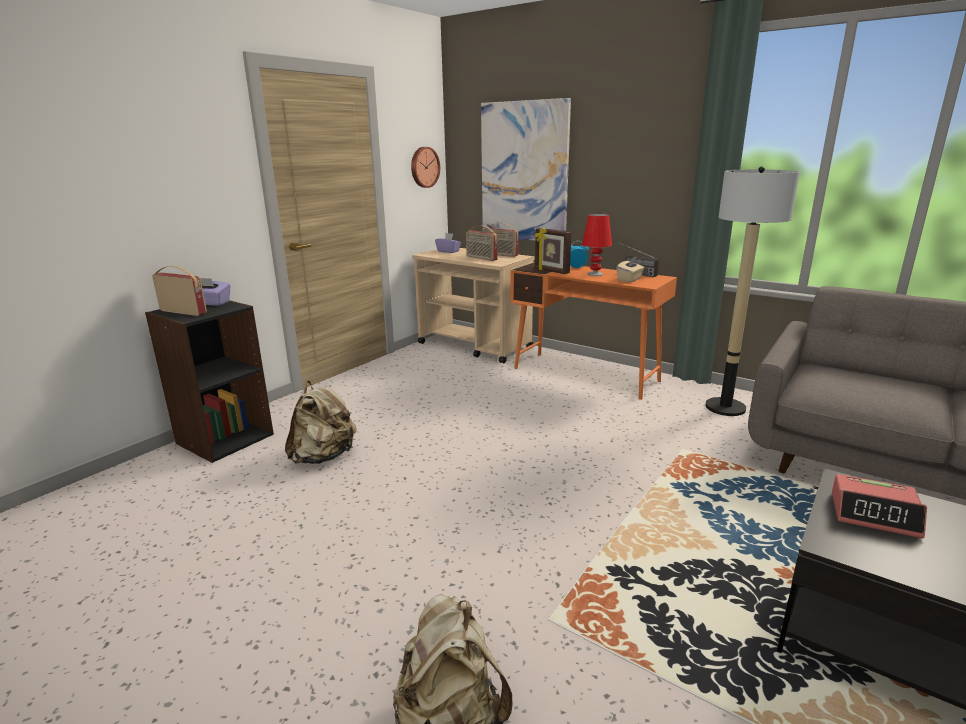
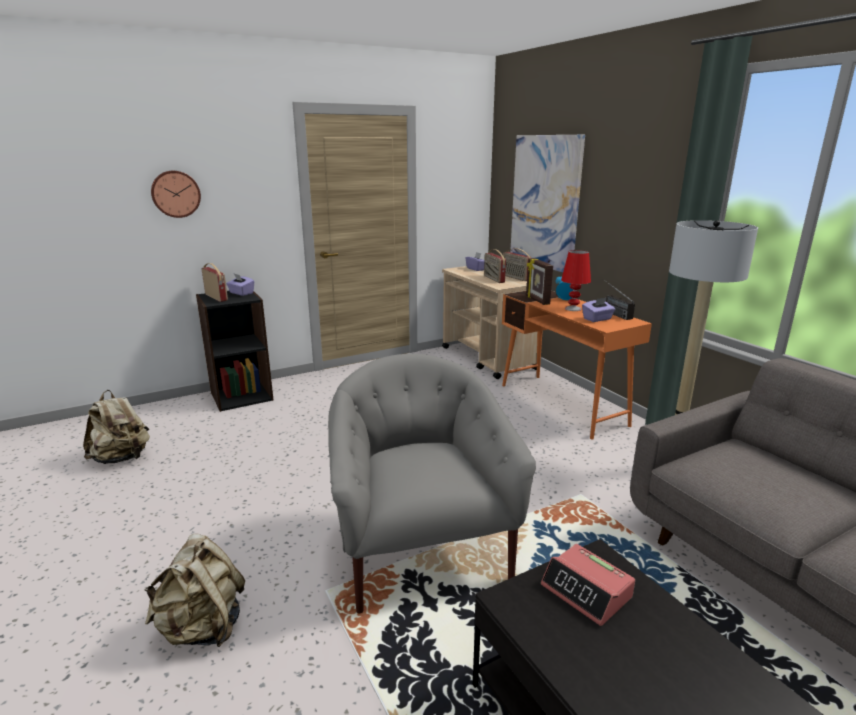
camera: 25 degrees right, 0 degrees up
beige backpack [285,380,357,464] -> beige backpack moved to [83,390,150,464]
wall clock [411,147,440,188] -> wall clock moved to [151,171,201,218]
beige tissue box [616,257,644,282] -> purple tissue box [582,298,615,322]
none -> grey armchair [328,354,536,613]

